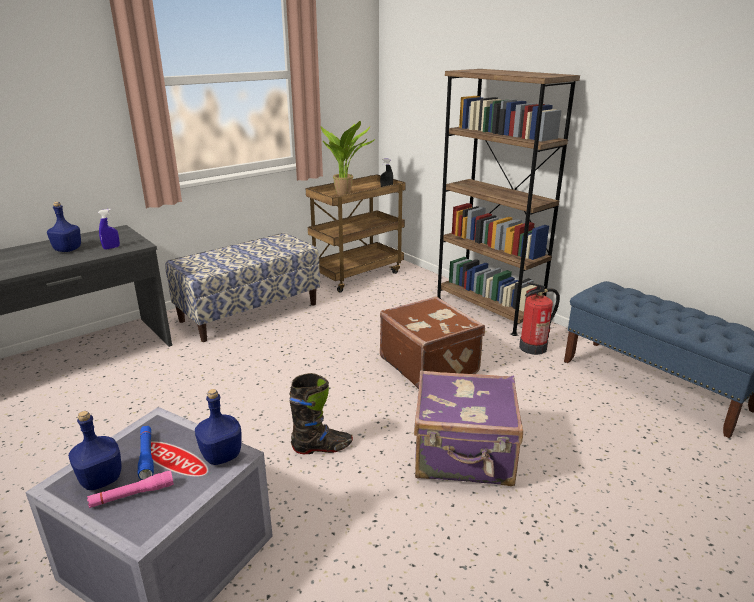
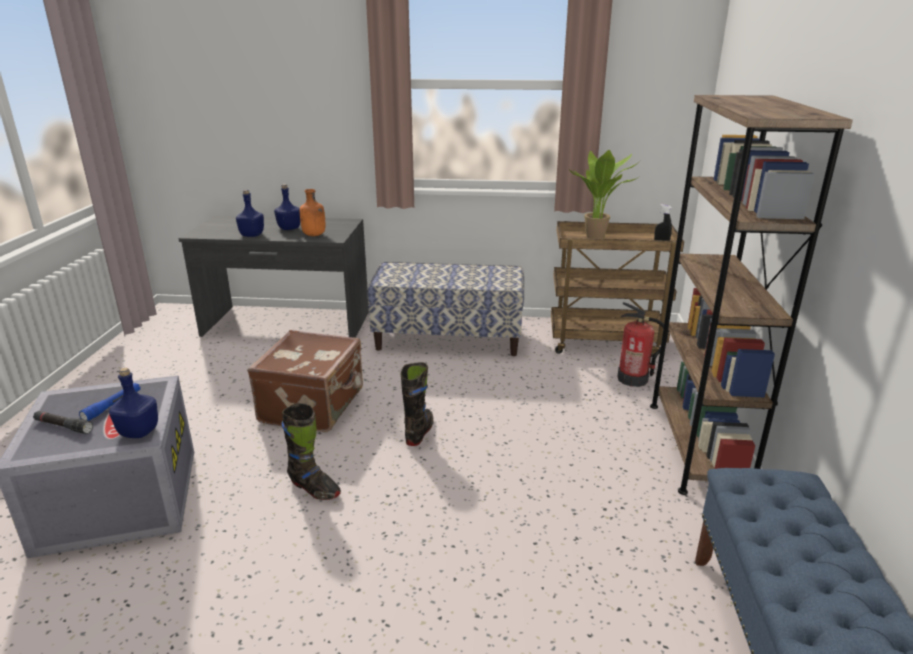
camera: 45 degrees right, 0 degrees up
blue bottle [68,411,121,490] -> blue bottle moved to [236,190,264,237]
pink flashlight [87,470,174,508] -> black flashlight [33,411,93,434]
blue spray bottle [98,209,120,250] -> orange bottle [300,189,325,236]
brown suitcase [380,296,485,389] -> brown suitcase moved to [247,330,363,432]
purple suitcase [414,370,523,486] -> none
fire extinguisher [519,282,560,355] -> fire extinguisher moved to [617,302,668,387]
none -> black boot [401,362,434,446]

